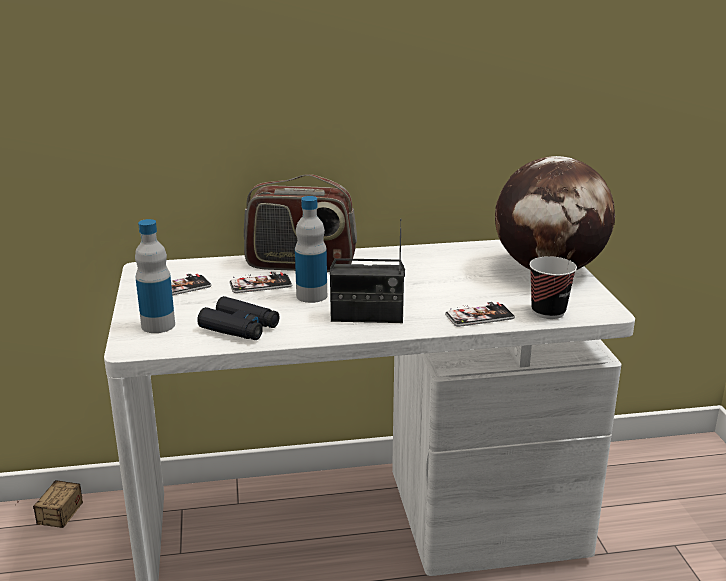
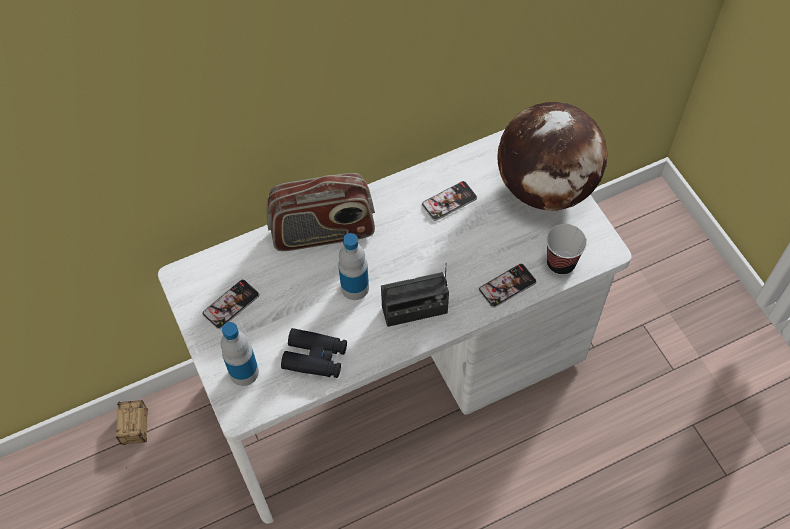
camera: 15 degrees left, 35 degrees up
phone [229,272,292,293] -> phone moved to [422,181,477,221]

